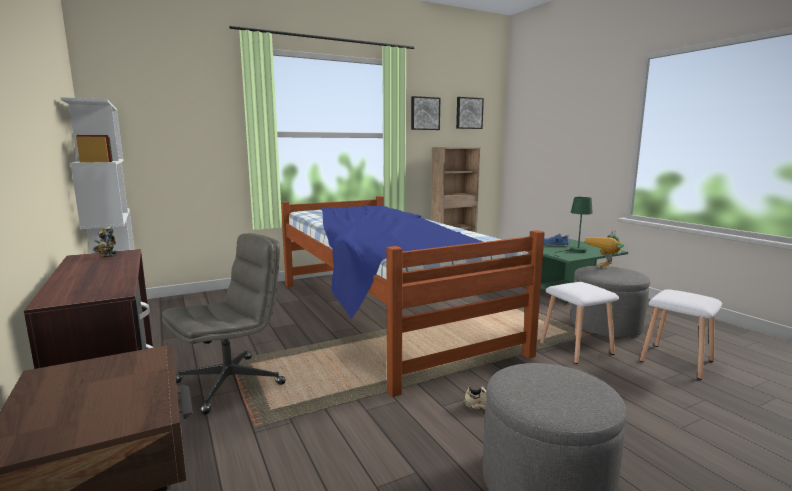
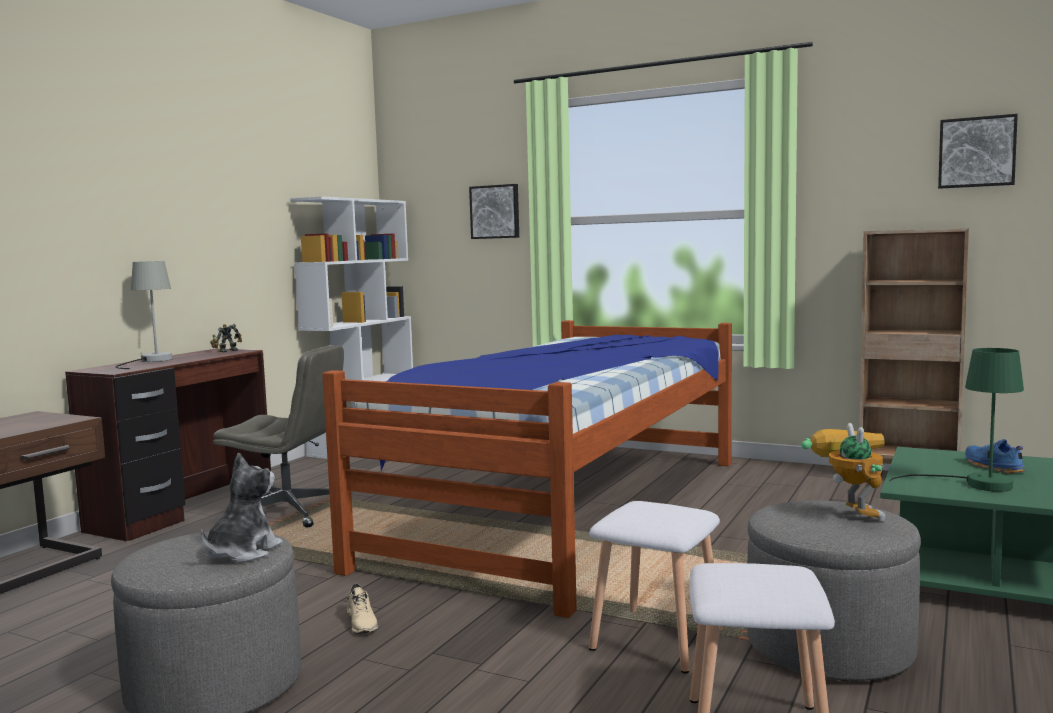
camera: 55 degrees right, 5 degrees down
picture [411,96,440,130] -> picture moved to [469,184,519,239]
toy robot [585,229,624,268] -> toy robot turned 75 degrees clockwise [801,423,886,521]
none -> grey table lamp [116,261,172,369]
none -> plush toy [201,453,283,563]

